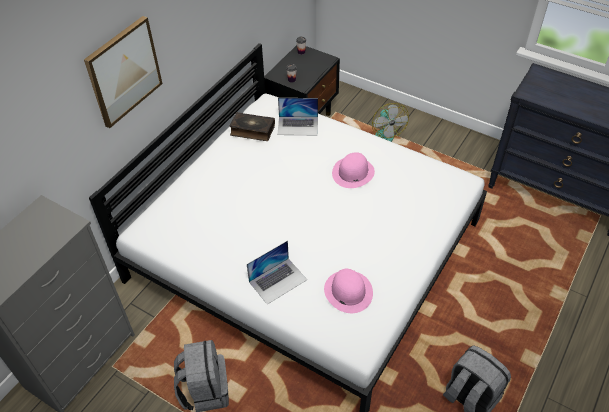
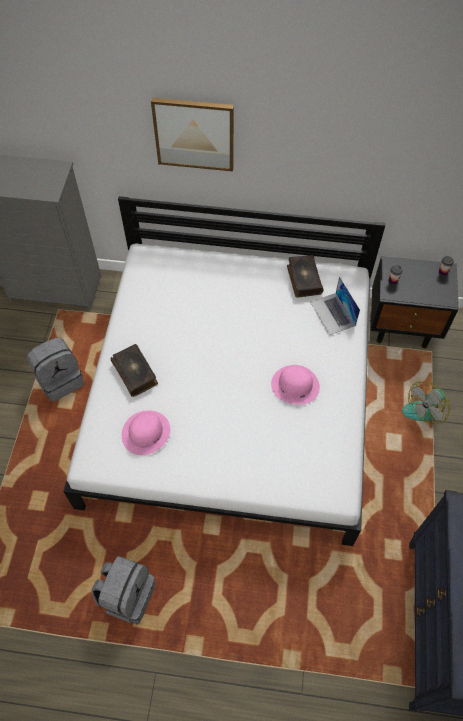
camera: 65 degrees right, 10 degrees up
laptop [247,240,307,304] -> book [111,344,158,397]

